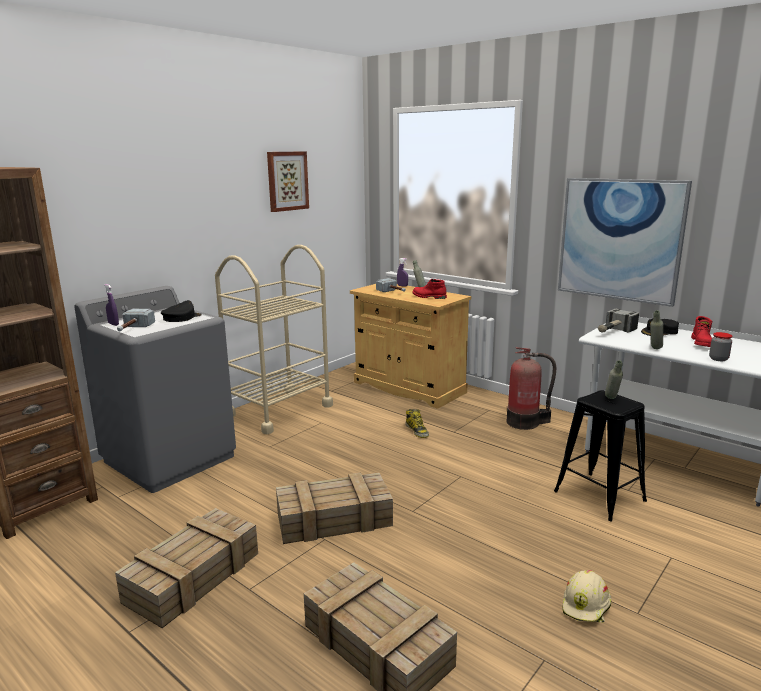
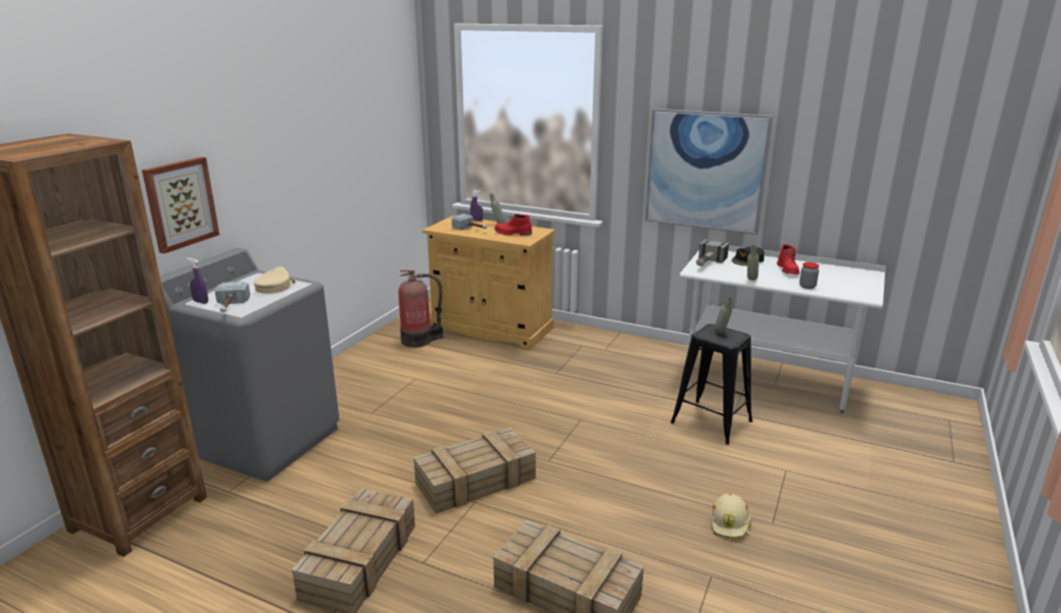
camera: 15 degrees left, 5 degrees up
black cap [161,300,202,322] -> beige cap [254,266,296,294]
beige cart [215,245,333,434] -> none
picture [267,151,309,212] -> picture moved to [142,157,220,254]
boot [405,409,429,438] -> none
fire extinguisher [507,347,556,430] -> fire extinguisher moved to [399,270,443,348]

